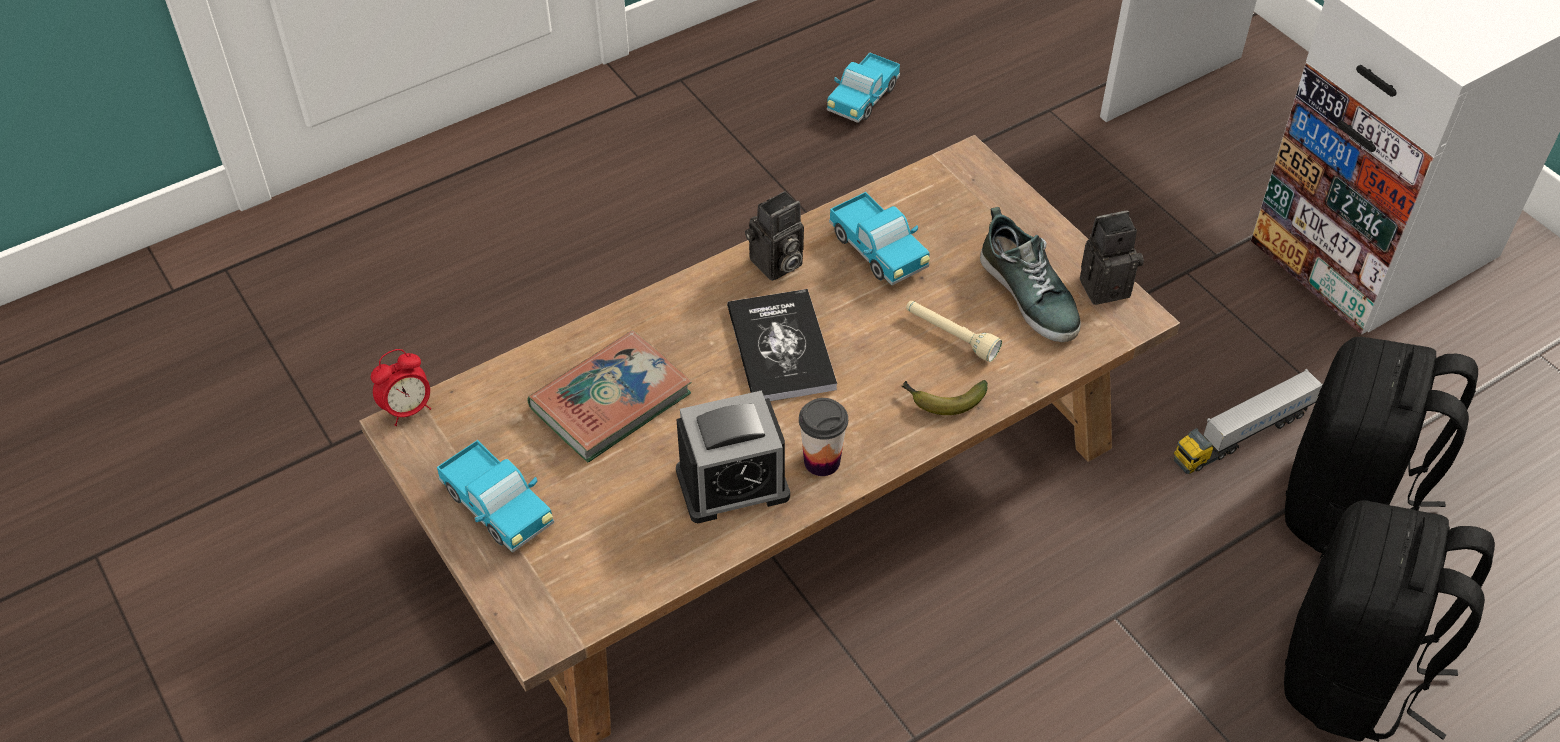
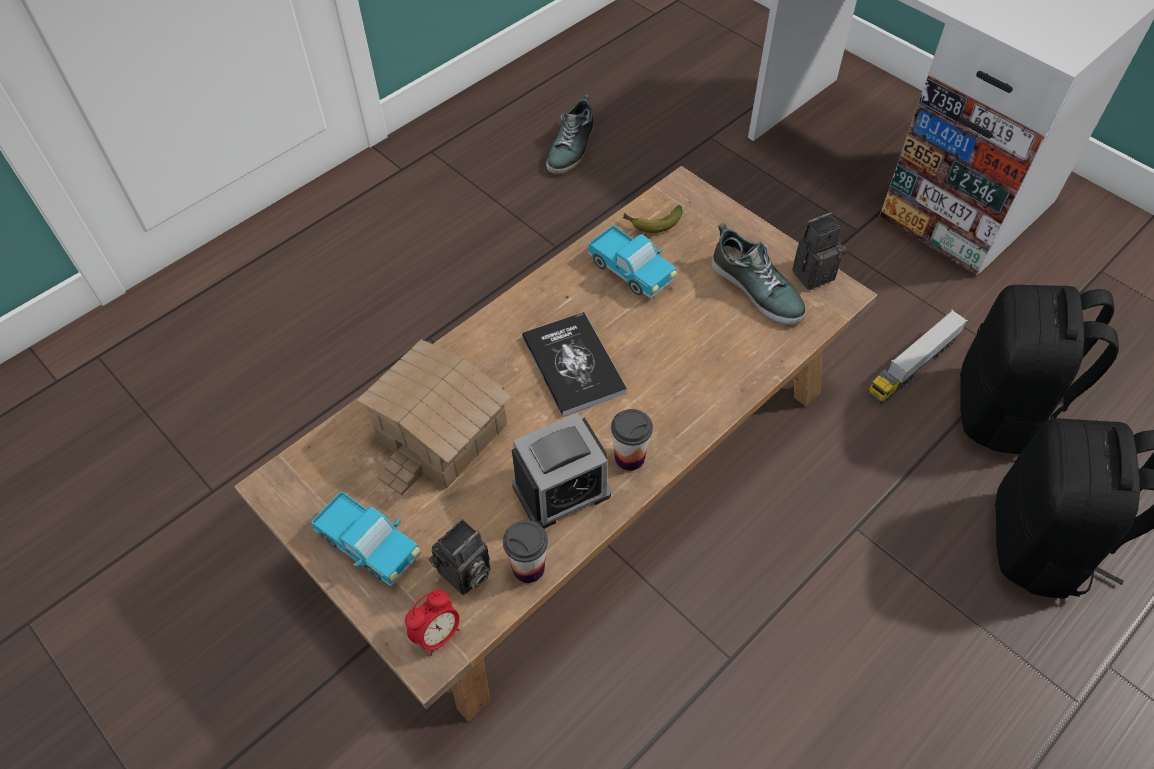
camera: 10 degrees left, 5 degrees up
alarm clock [371,349,431,426] -> alarm clock moved to [405,590,460,656]
book [528,330,692,463] -> toy house [356,340,511,496]
camera [745,191,804,281] -> camera moved to [429,519,491,595]
toy truck [827,53,900,123] -> shoe [546,94,594,174]
banana [902,380,988,415] -> banana moved to [622,205,683,233]
beige flashlight [906,301,1002,362] -> none
none -> cup [503,520,548,583]

